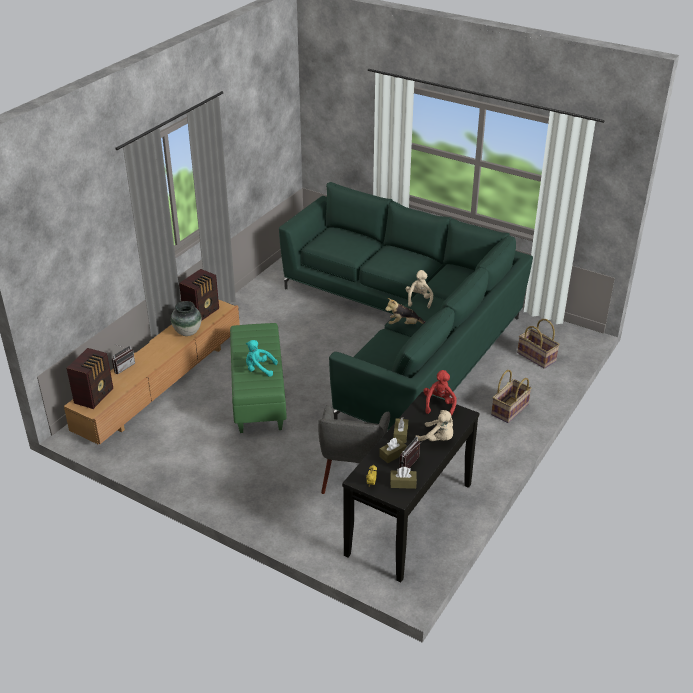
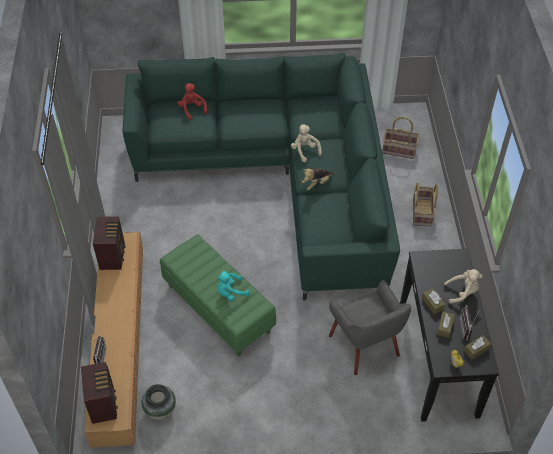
camera: 35 degrees left, 15 degrees up
vase [171,301,202,336] -> vase moved to [142,384,176,420]
red plush toy [423,370,457,416] -> red plush toy moved to [177,83,207,120]

